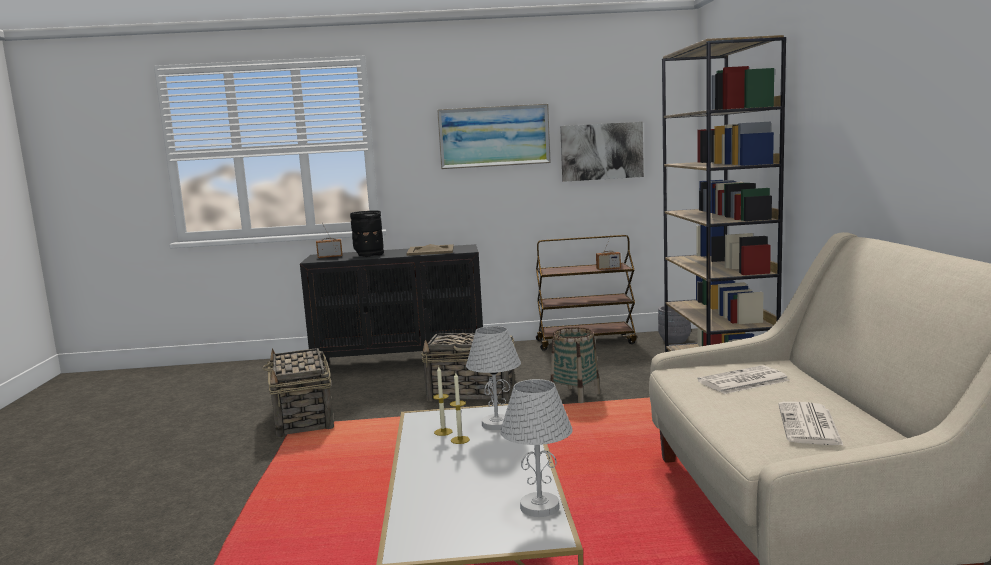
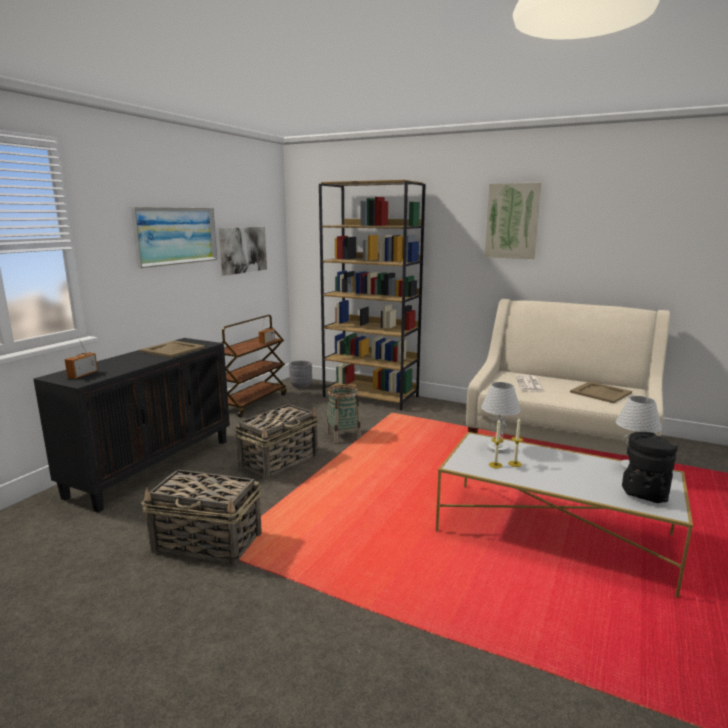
camera: 60 degrees left, 5 degrees up
black vase [350,211,384,257] -> black vase moved to [622,432,678,503]
newspaper [778,402,844,446] -> beige tray [570,381,632,403]
none -> picture [485,183,542,259]

